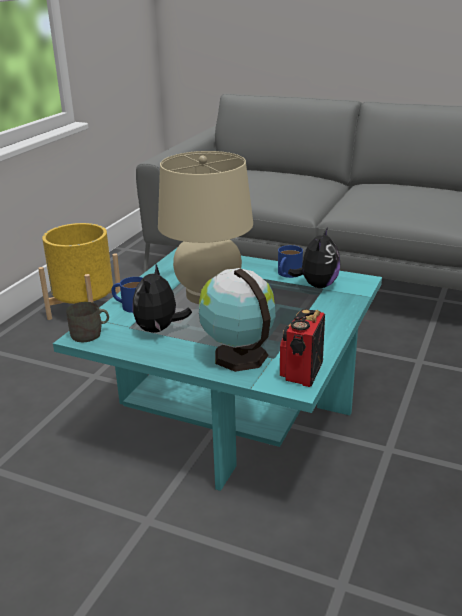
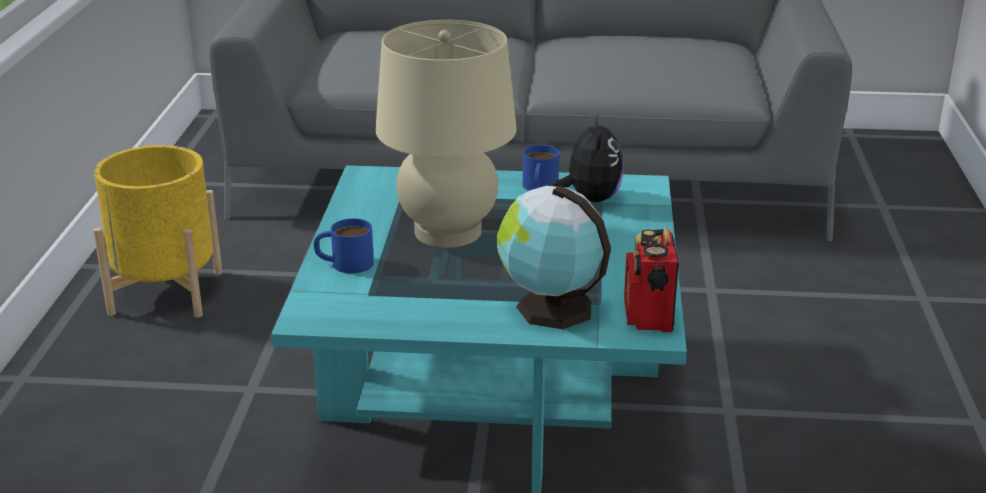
camera: 20 degrees left, 0 degrees up
grey mug [66,302,109,342] -> none
plush toy [132,264,192,333] -> none

